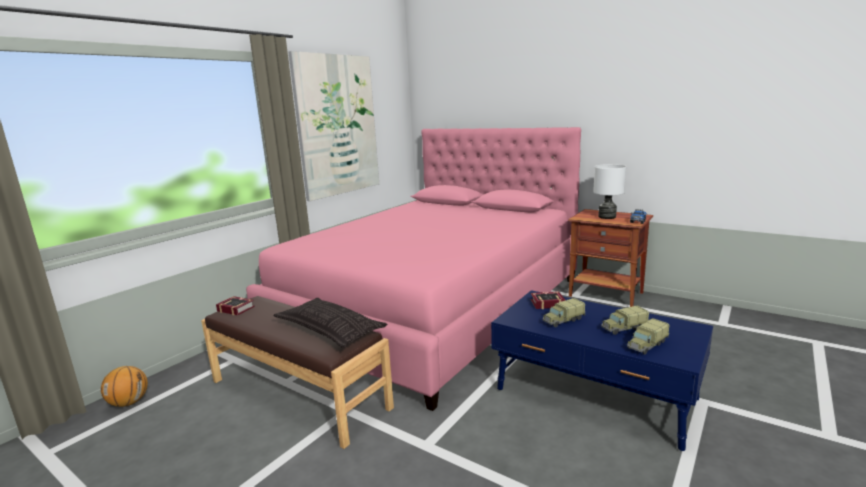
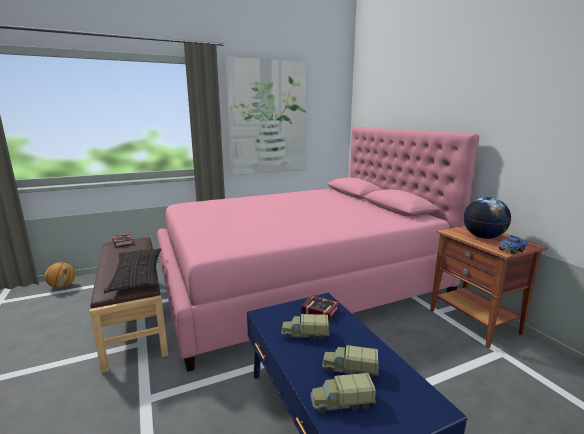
camera: 30 degrees right, 0 degrees up
white table lamp [593,164,626,219] -> globe [464,197,511,239]

